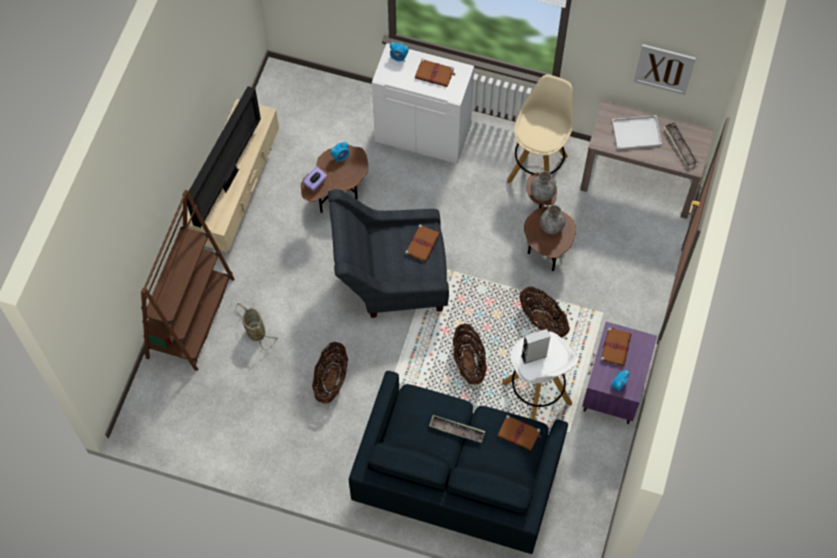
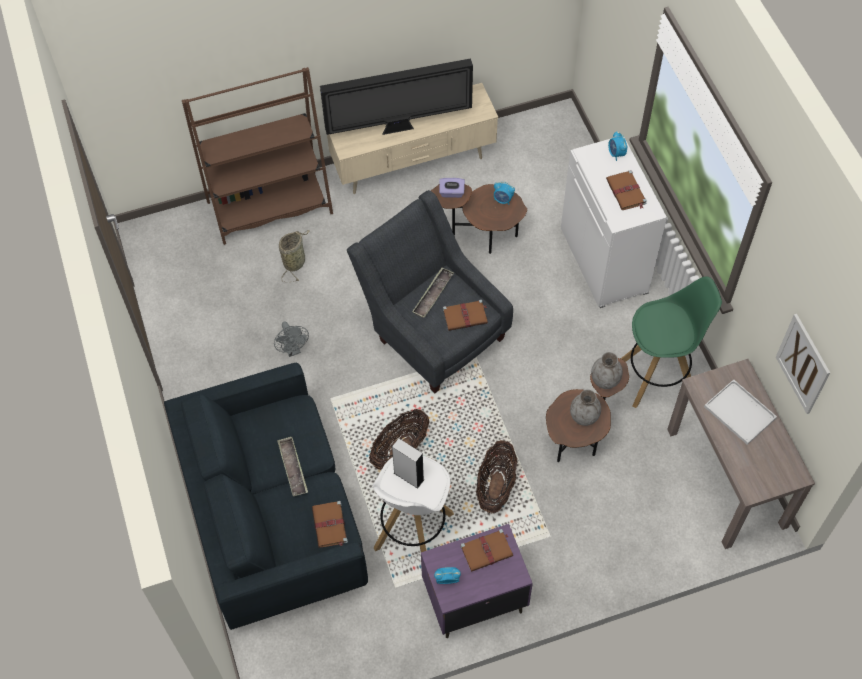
camera: 55 degrees right, 5 degrees down
basket [312,342,348,404] -> grey fan [274,321,309,357]
beige stool [507,74,574,183] -> green stool [620,276,722,408]
tray [664,122,699,168] -> tray moved to [412,268,454,318]

